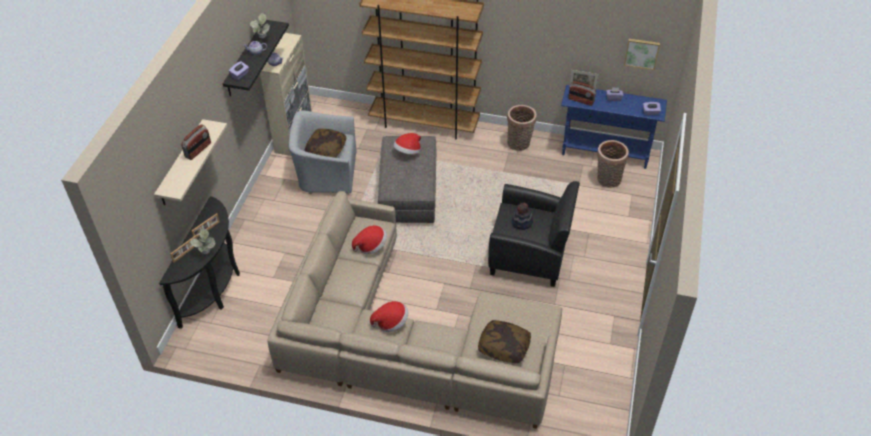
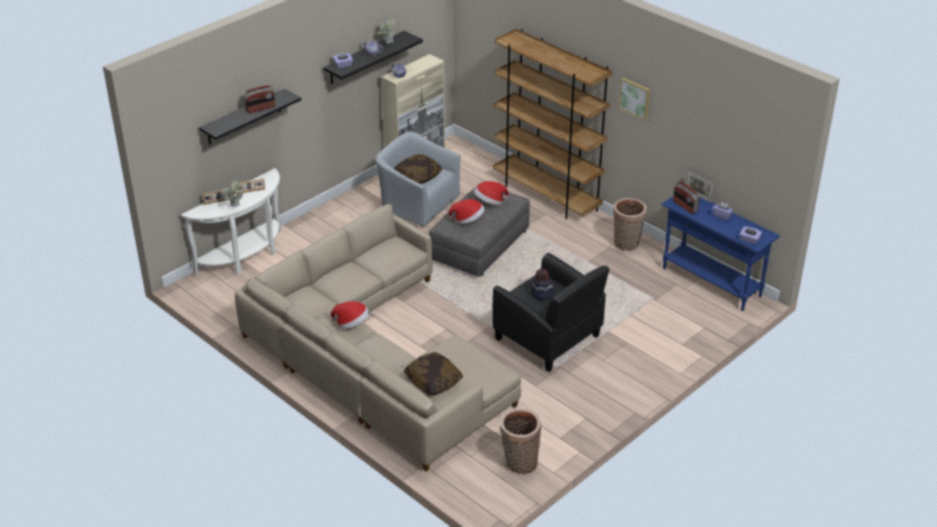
camera: 30 degrees right, 10 degrees down
beige shelf [154,119,227,205] -> black shelf [199,89,301,145]
black console table [159,196,240,329] -> white console table [181,168,282,276]
hat [352,225,387,254] -> hat moved to [449,199,485,224]
basket [597,140,629,188] -> basket moved to [500,409,541,474]
picture [624,39,660,70] -> picture moved to [619,78,650,120]

